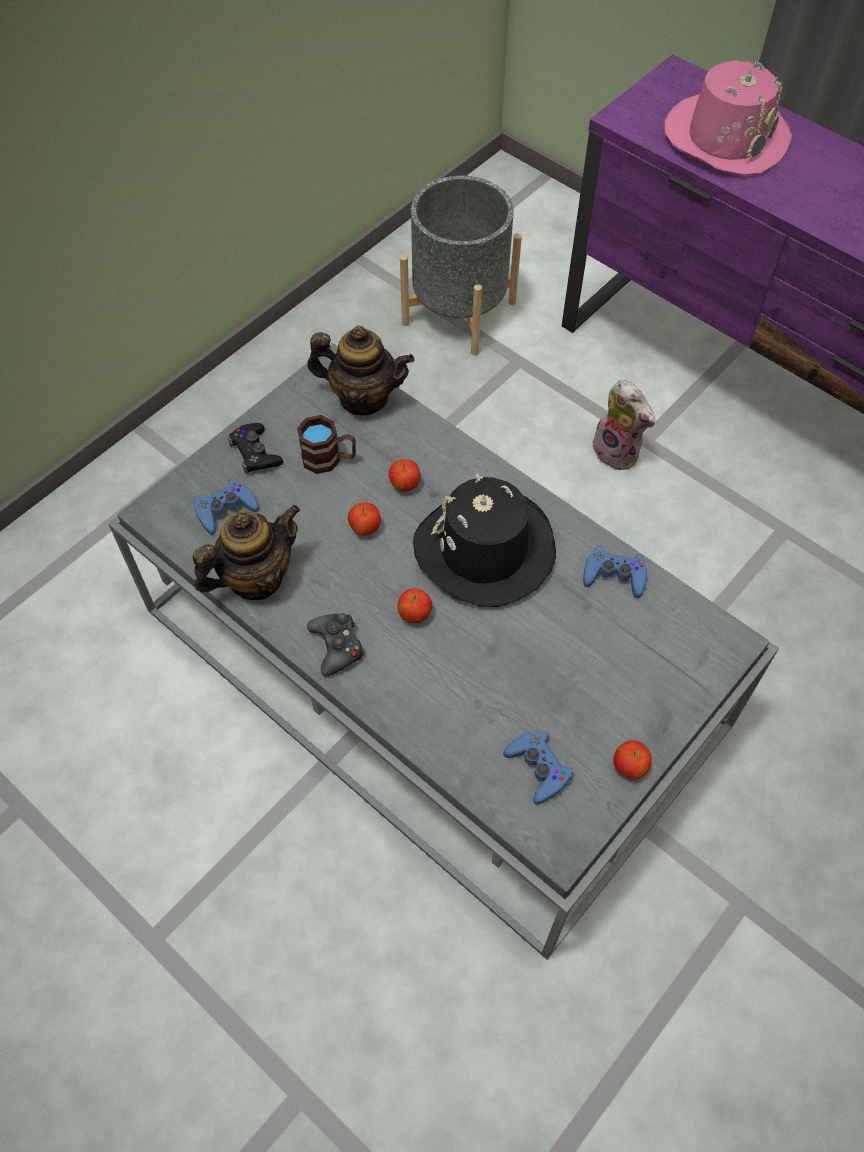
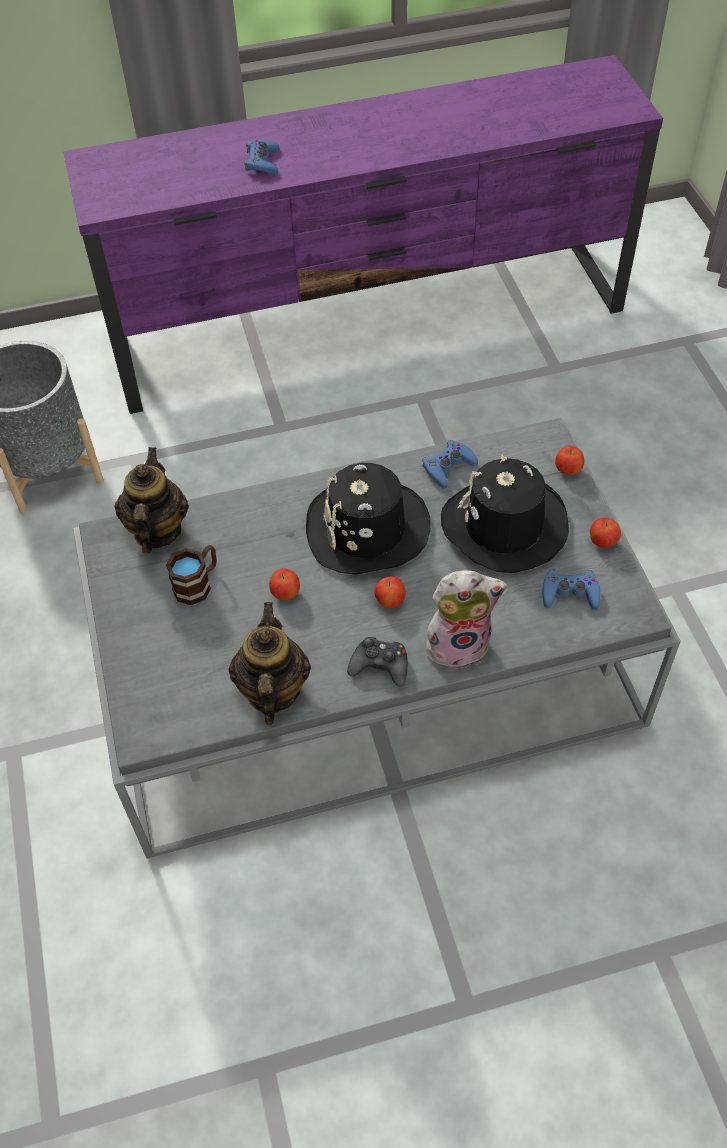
camera: 55 degrees left, 5 degrees down
blue game controller [194,478,259,535] -> blue game controller moved to [244,139,279,175]
black game controller [227,423,283,474] -> none
teapot [307,326,414,415] -> teapot turned 45 degrees counterclockwise [115,447,189,554]
apple [389,459,421,492] -> apple moved to [555,446,584,475]
plush toy [592,380,655,471] -> plush toy moved to [426,570,507,670]
pink hat [665,60,792,176] -> none
none -> black hat [441,455,569,573]

